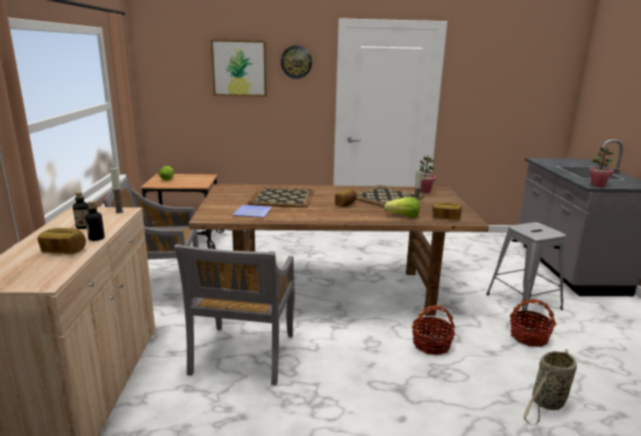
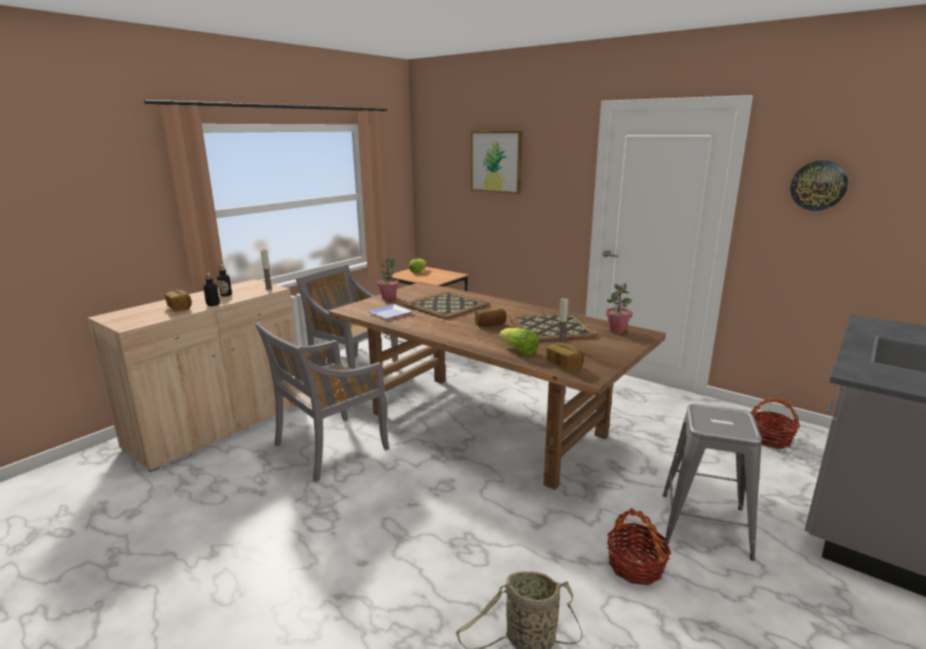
camera: 40 degrees right, 0 degrees up
wall clock [281,46,312,79] -> wall clock moved to [790,161,848,211]
basket [412,305,455,355] -> basket moved to [751,398,800,449]
potted plant [589,147,613,187] -> potted plant moved to [377,258,399,301]

